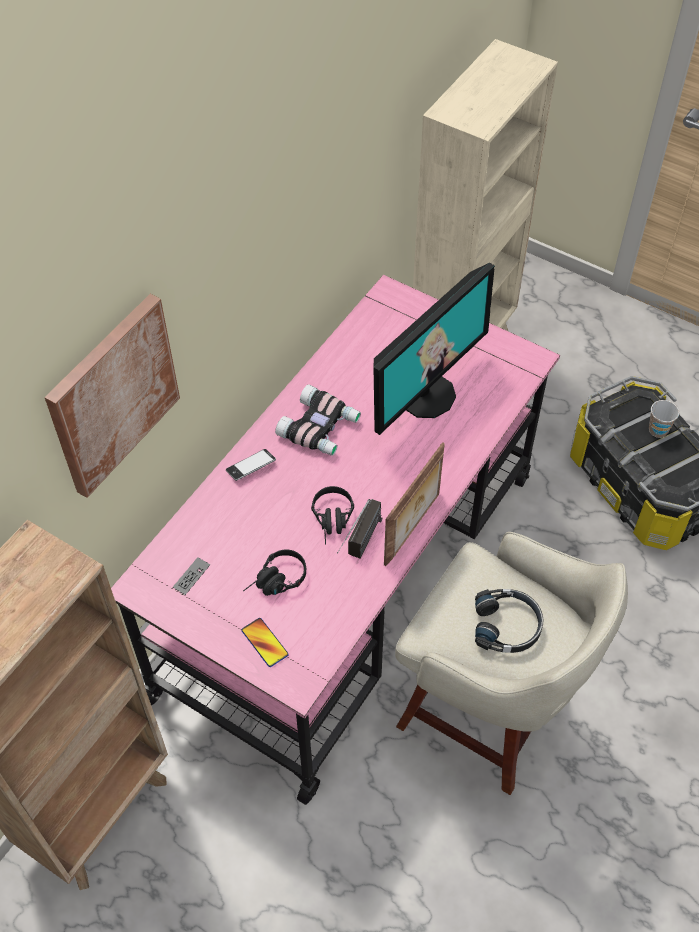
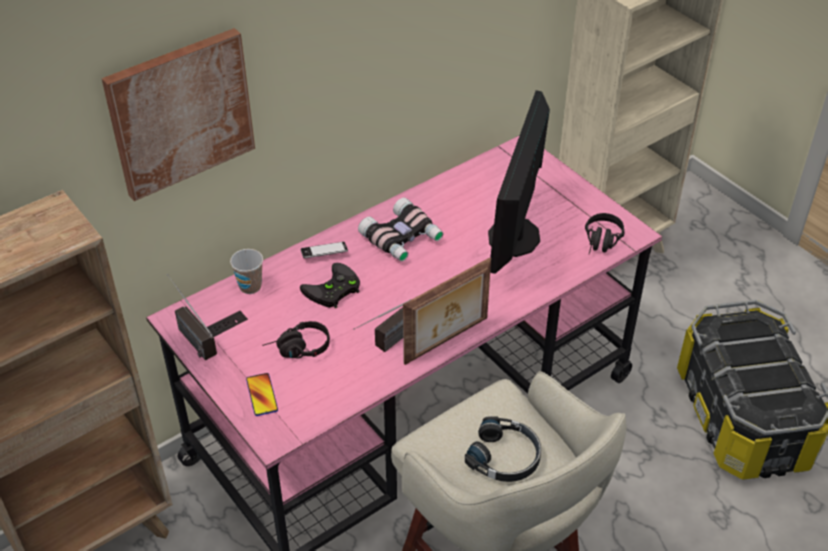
camera: 20 degrees right, 10 degrees down
black headphones [311,486,354,544] -> black headphones moved to [585,213,625,254]
monitor [373,263,495,435] -> monitor turned 135 degrees clockwise [488,90,550,274]
cup [649,400,679,438] -> cup moved to [230,249,263,294]
none -> radio [167,274,217,360]
none -> black game controller [300,263,360,308]

